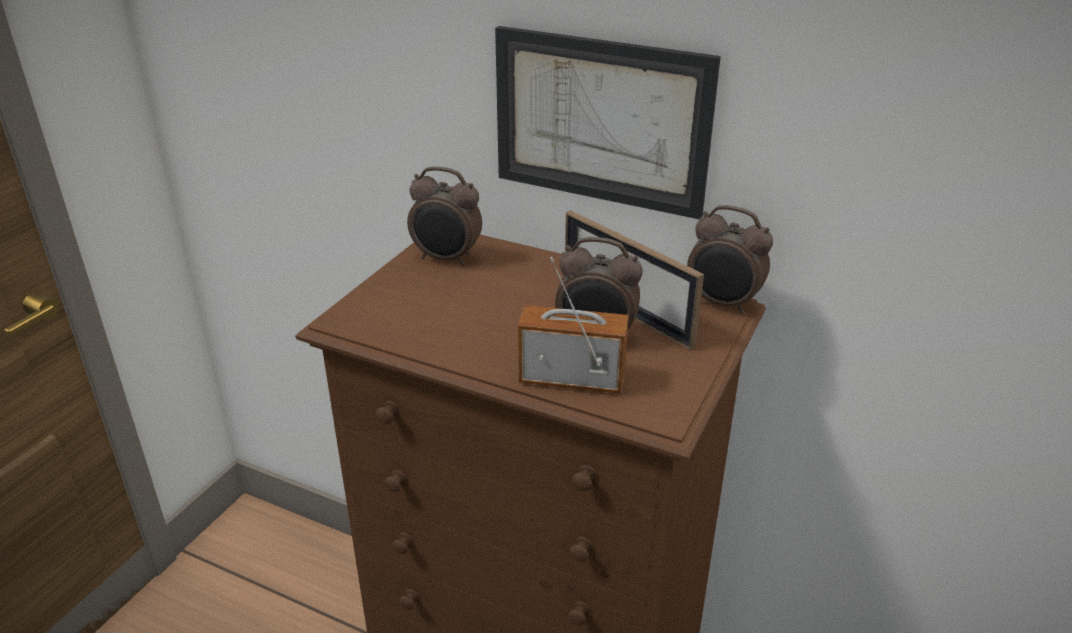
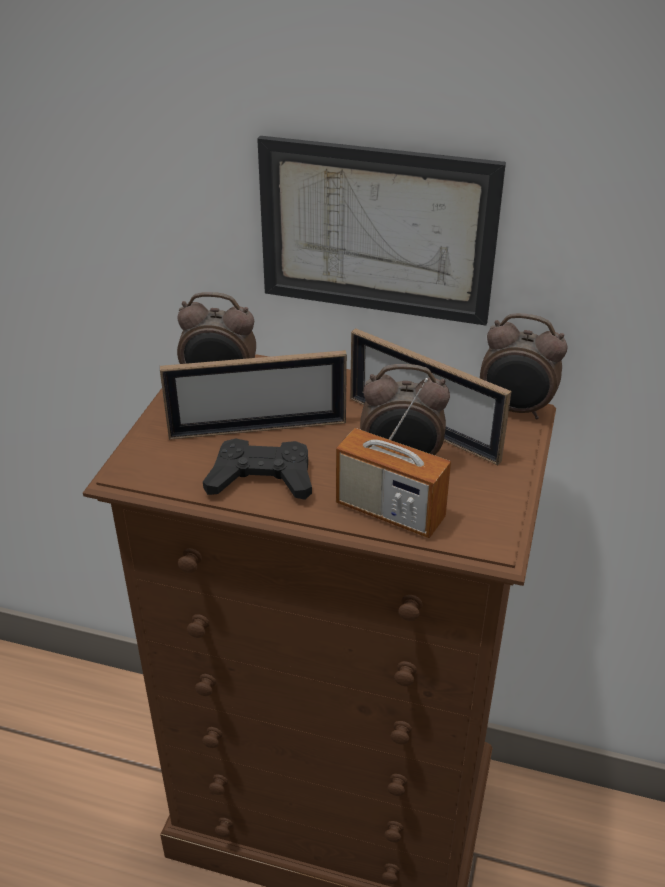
camera: 10 degrees left, 5 degrees up
radio [518,257,629,393] -> radio turned 150 degrees counterclockwise [336,378,451,538]
none -> picture frame [160,350,347,440]
none -> black game controller [203,438,312,500]

